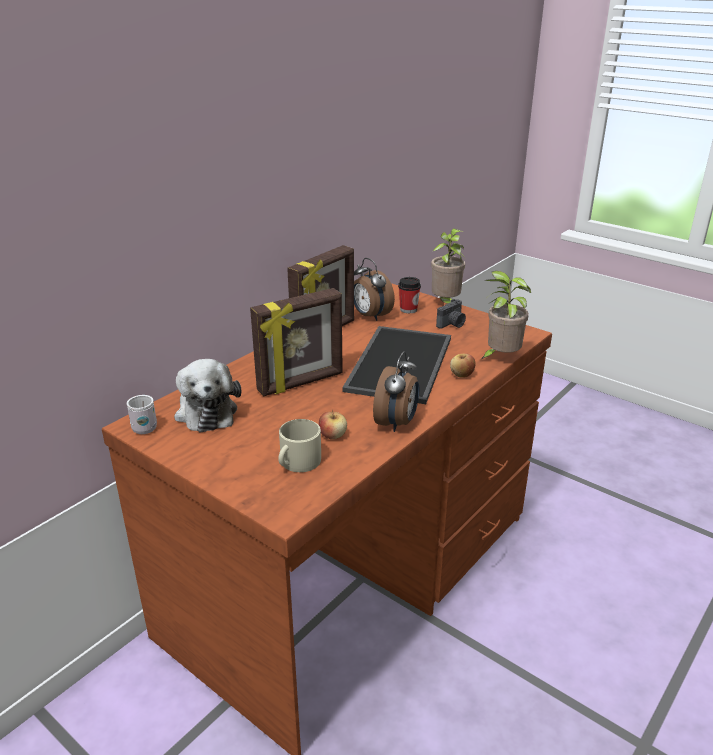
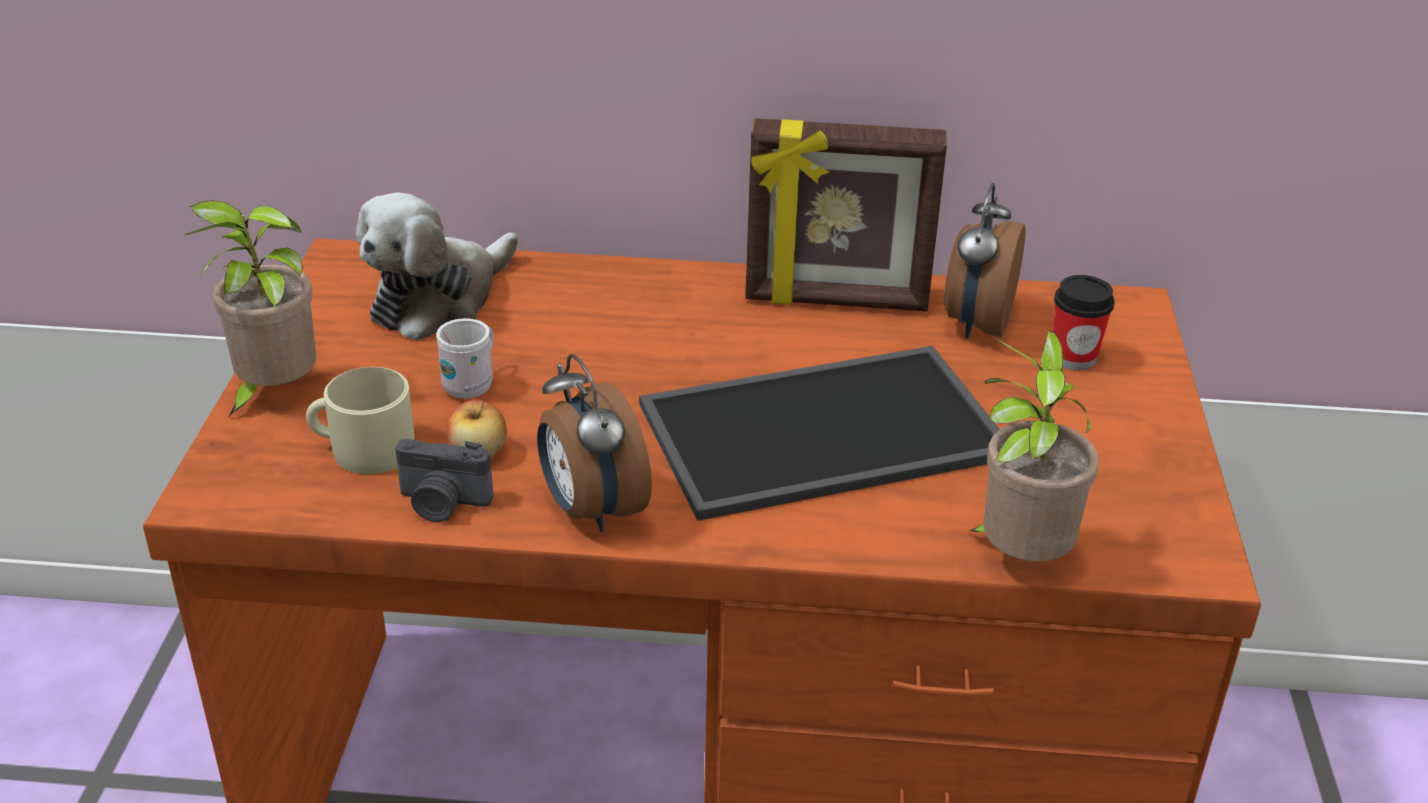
camera: 55 degrees right, 5 degrees up
white mug [127,395,157,434] -> white mug moved to [436,318,494,399]
picture frame [250,288,343,396] -> none
alarm clock [373,351,419,432] -> alarm clock turned 75 degrees clockwise [537,354,652,532]
potted plant [431,228,466,304] -> potted plant moved to [185,200,316,417]
camera [436,299,466,329] -> camera moved to [395,439,493,522]
apple [450,353,476,378] -> none

